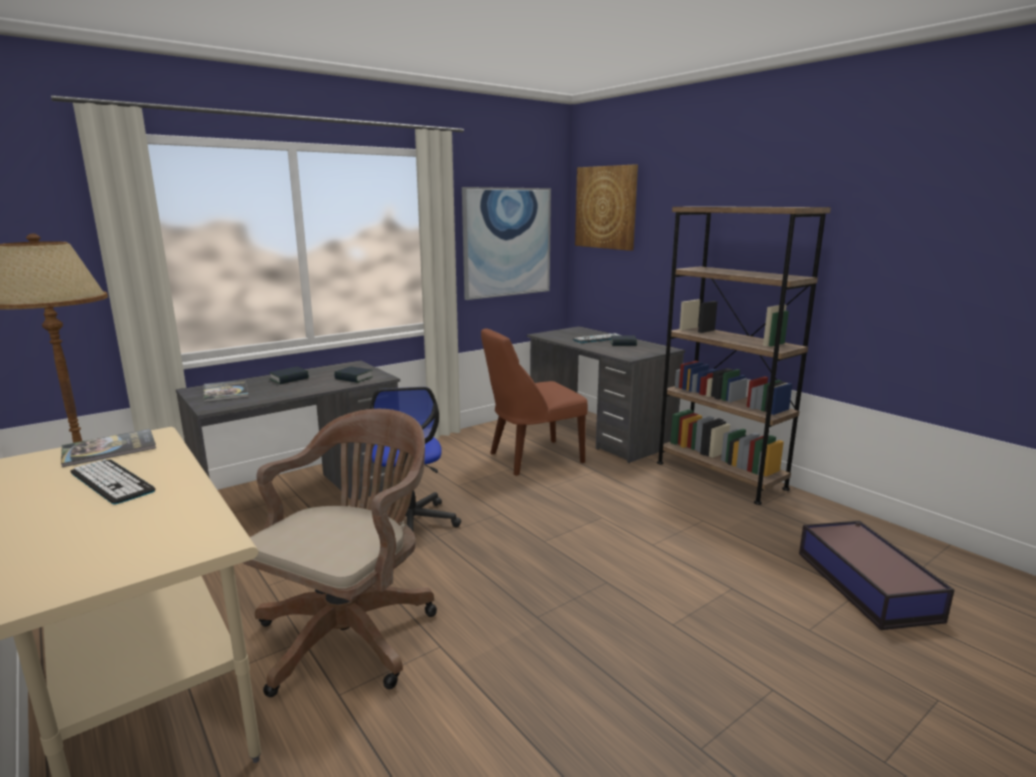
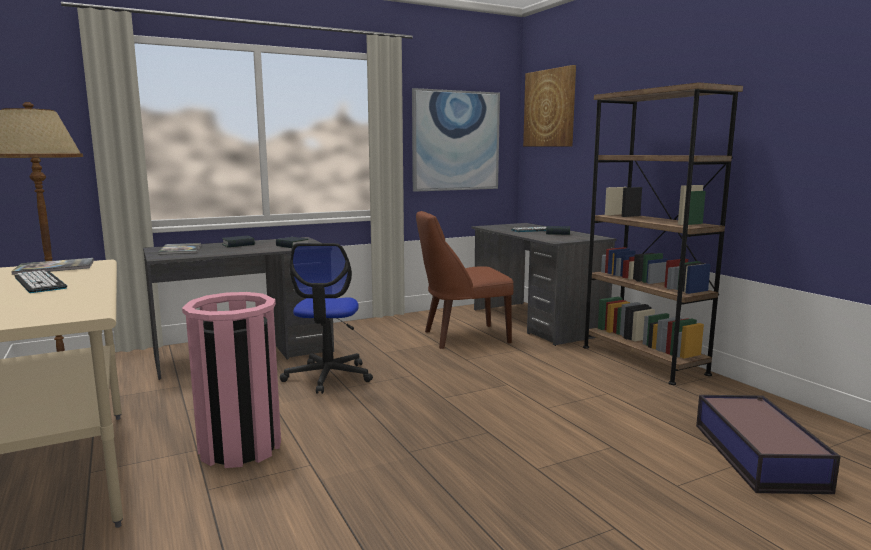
camera: 10 degrees right, 5 degrees down
brown office chair [243,409,437,697] -> pink trash can [182,292,281,468]

